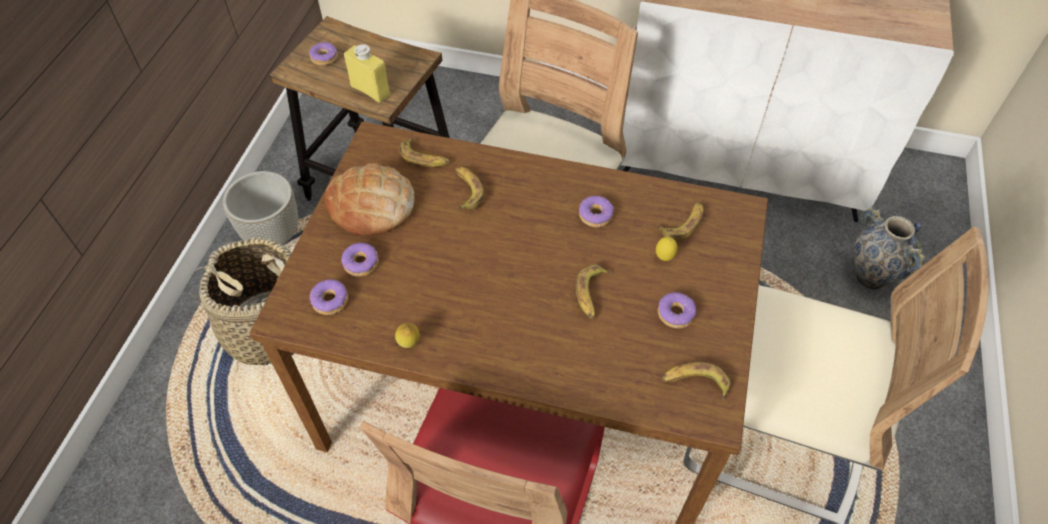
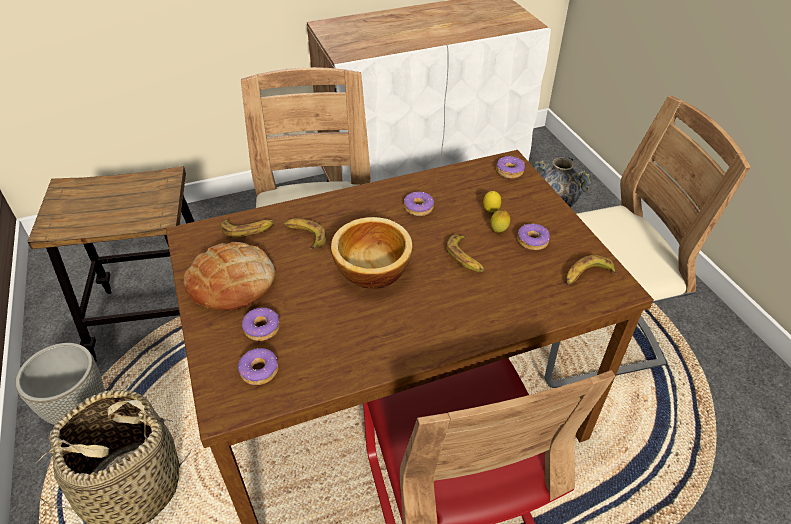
camera: 35 degrees left, 10 degrees down
donut [309,42,338,66] -> donut moved to [496,156,525,179]
yellow bottle [344,44,390,103] -> none
lemon [395,323,420,348] -> lemon moved to [490,210,510,233]
banana [657,202,704,241] -> none
none -> bowl [331,217,413,289]

